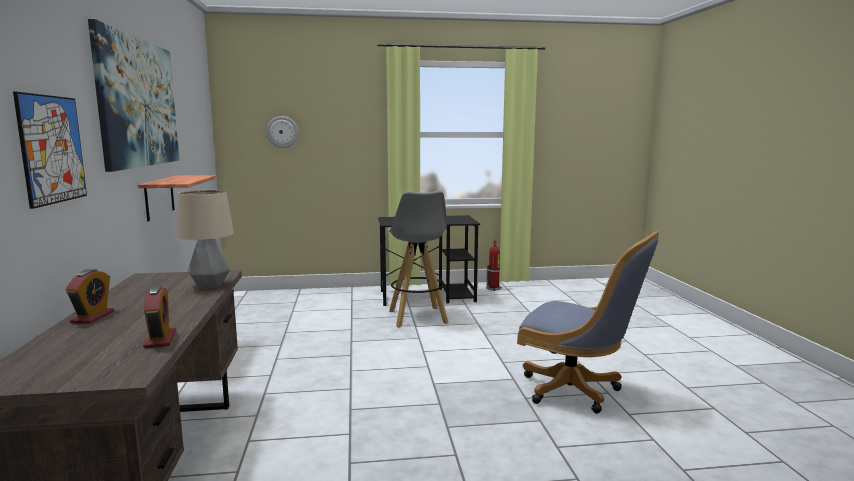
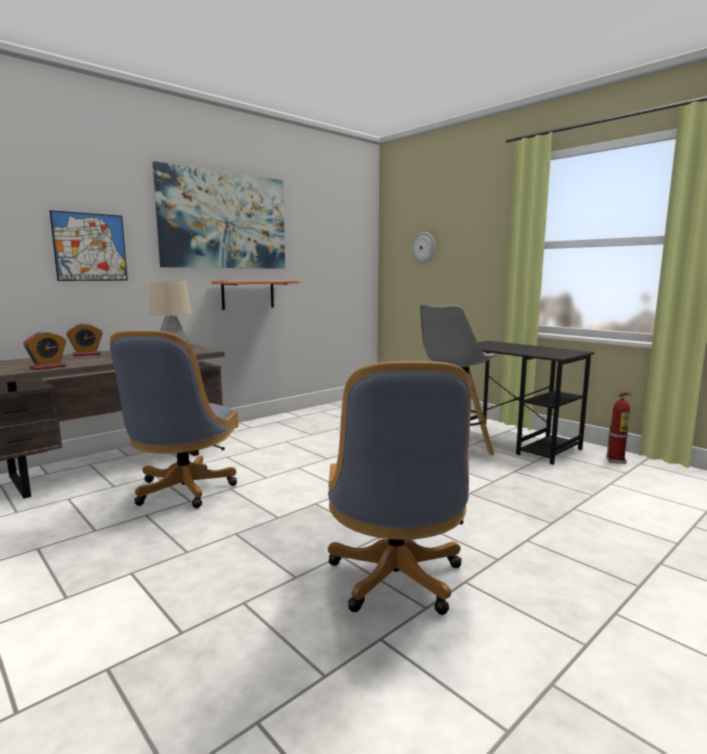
camera: 55 degrees right, 0 degrees up
none -> blue office chair [110,330,239,508]

